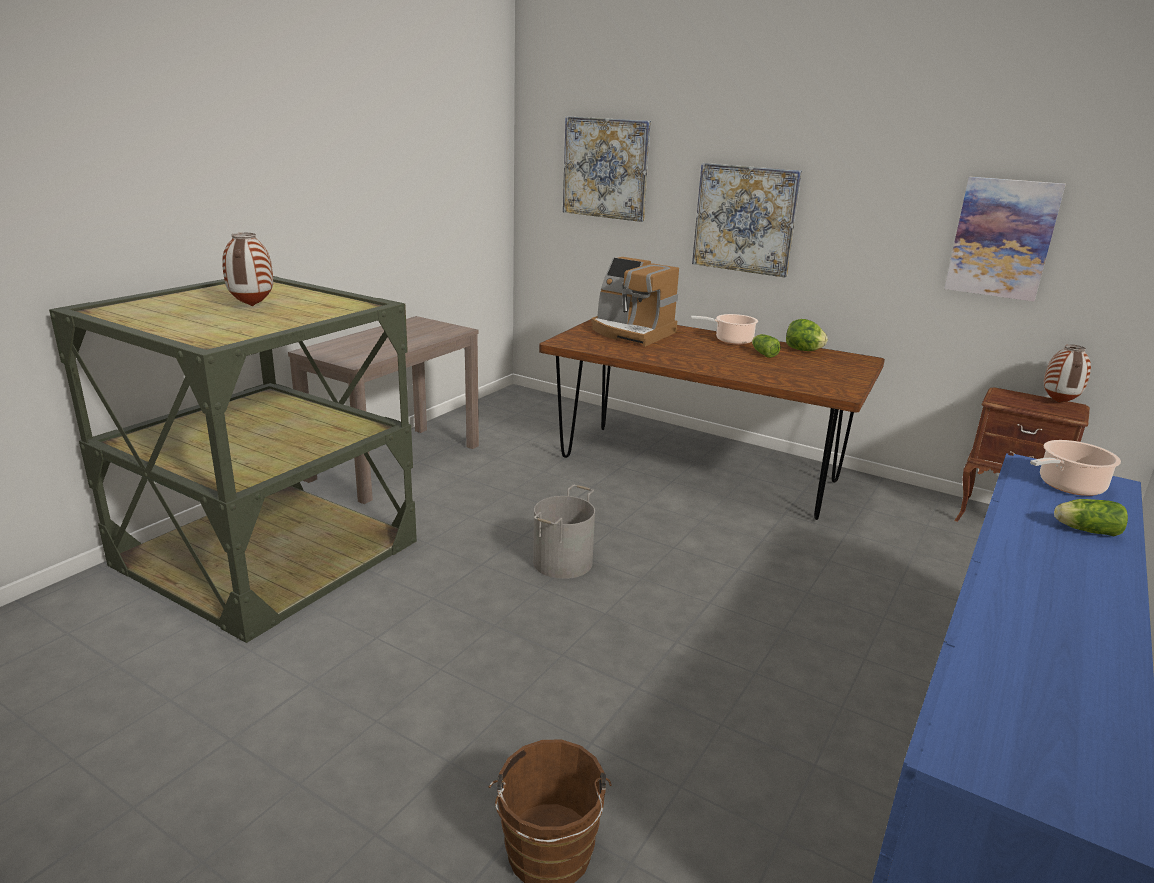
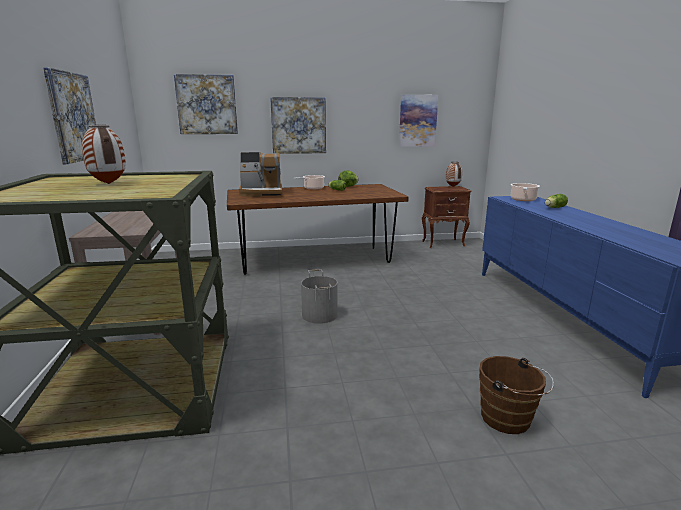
camera: 40 degrees left, 5 degrees down
none -> picture [43,67,96,164]

